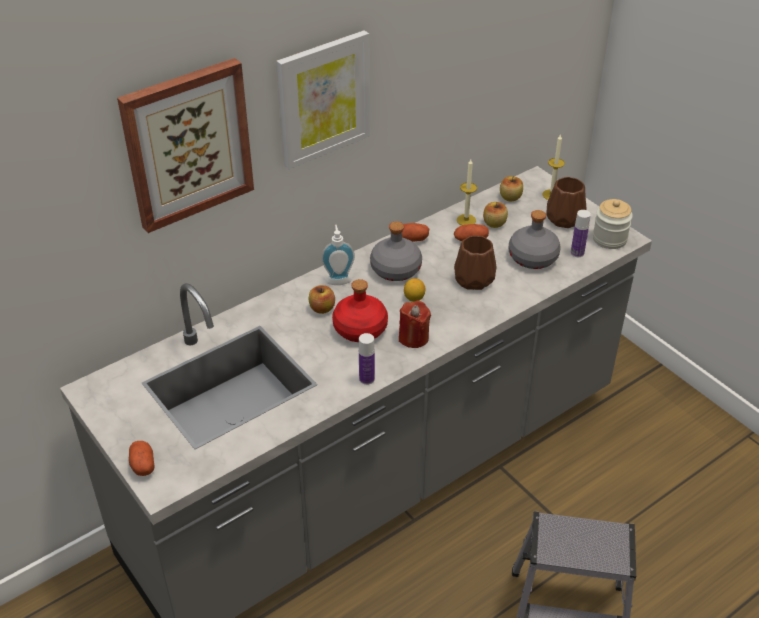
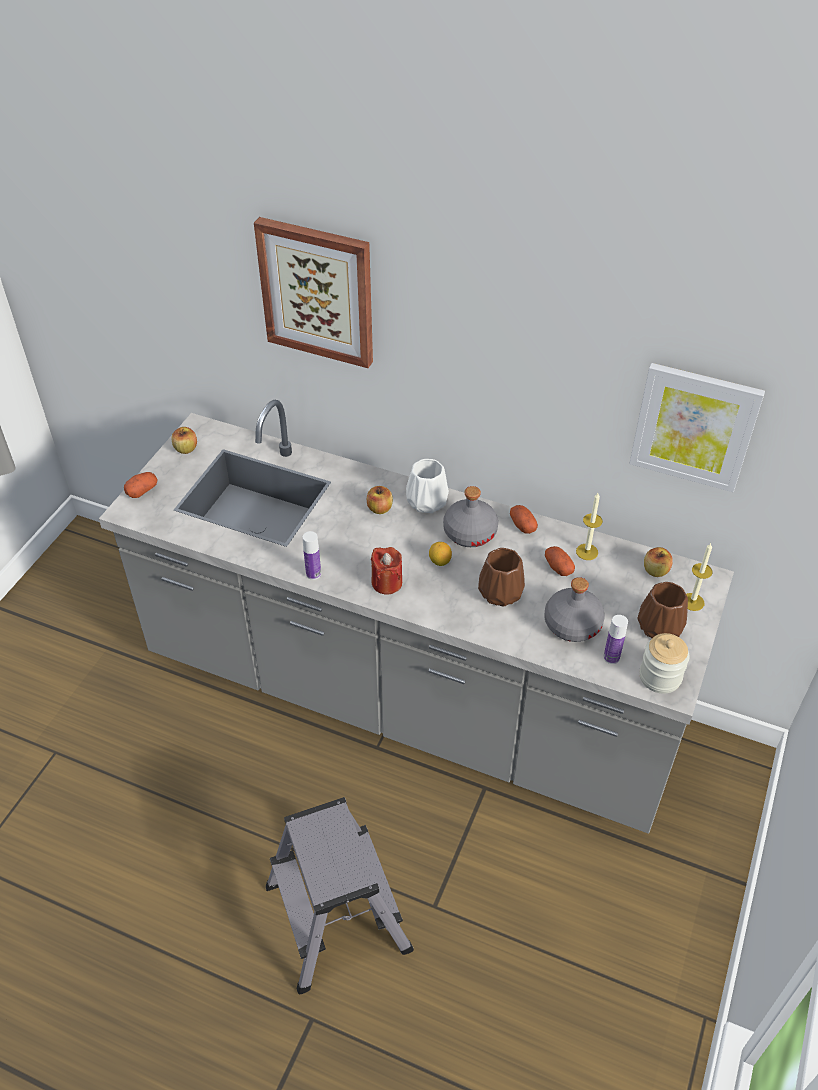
camera: 60 degrees right, 5 degrees up
picture [276,30,370,169] -> picture moved to [629,363,765,492]
soap dispenser [321,225,355,285] -> white vase [406,459,449,513]
red bottle [332,279,388,342] -> none
apple [483,202,508,228] -> apple moved to [171,427,197,454]

